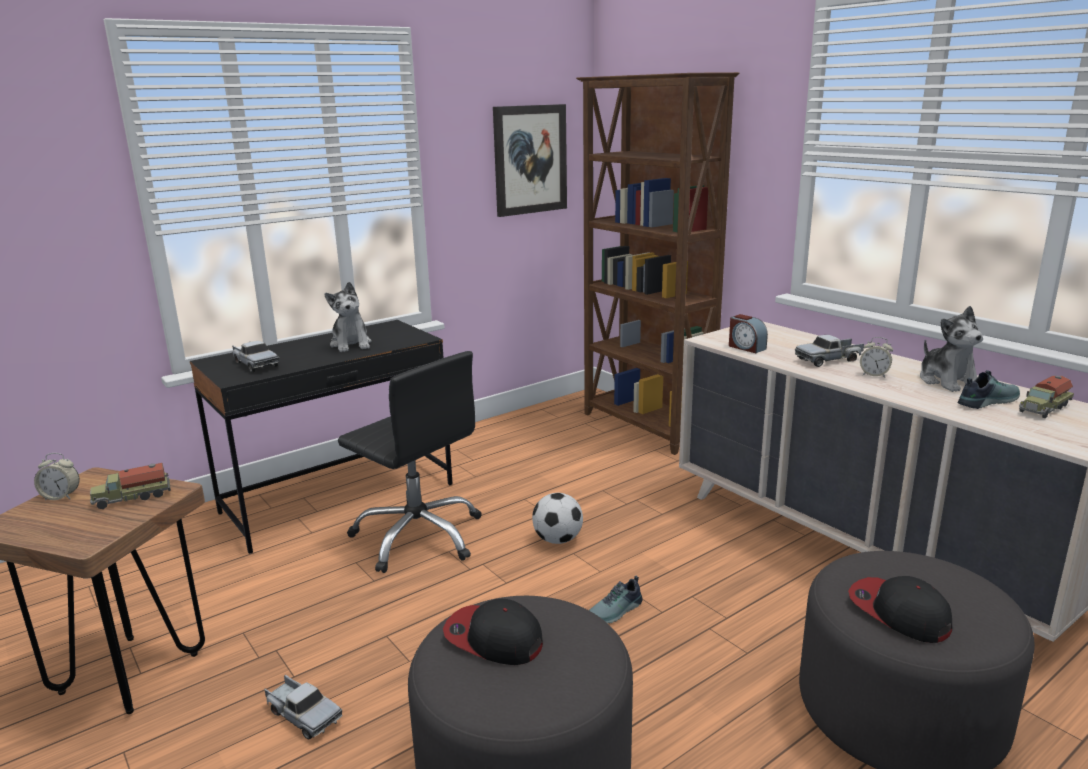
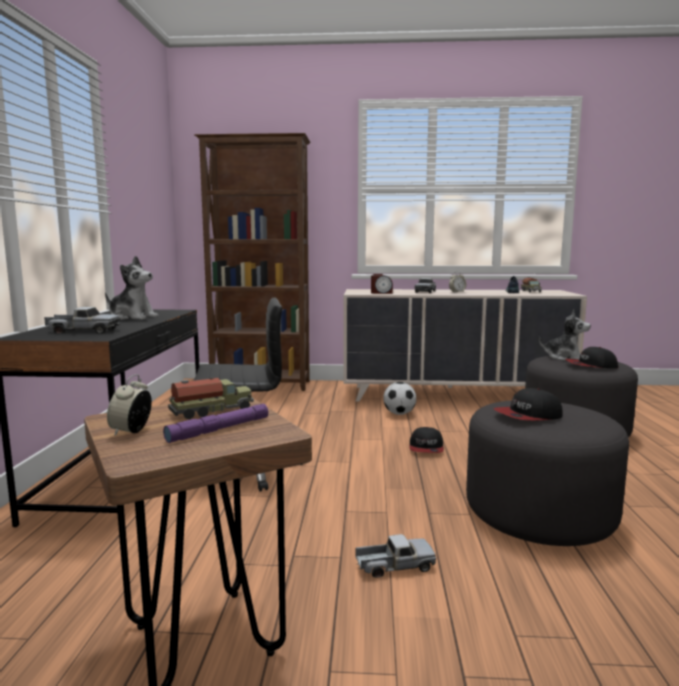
camera: 50 degrees left, 10 degrees down
alarm clock [34,453,79,500] -> alarm clock turned 150 degrees clockwise [107,374,152,436]
toy truck [90,463,171,509] -> toy truck turned 135 degrees counterclockwise [168,377,254,419]
picture [493,104,567,217] -> none
football [532,493,583,544] -> football moved to [384,382,416,415]
shoe [589,576,643,623] -> cap [409,427,444,453]
plush toy [920,306,983,392] -> plush toy moved to [539,310,591,361]
none -> purple flashlight [163,404,268,443]

